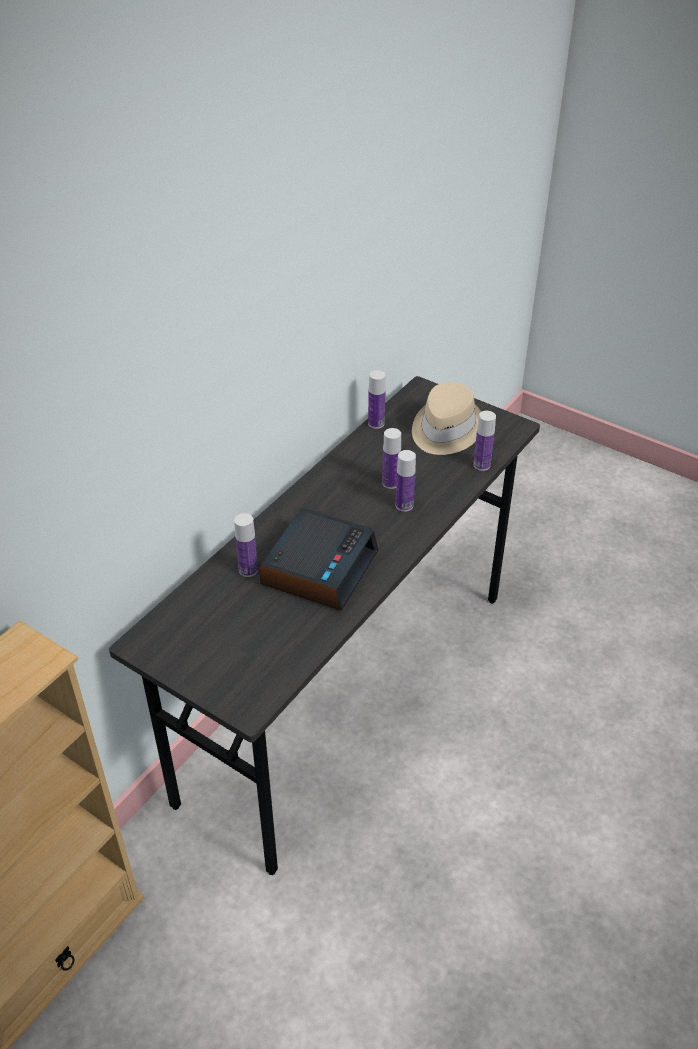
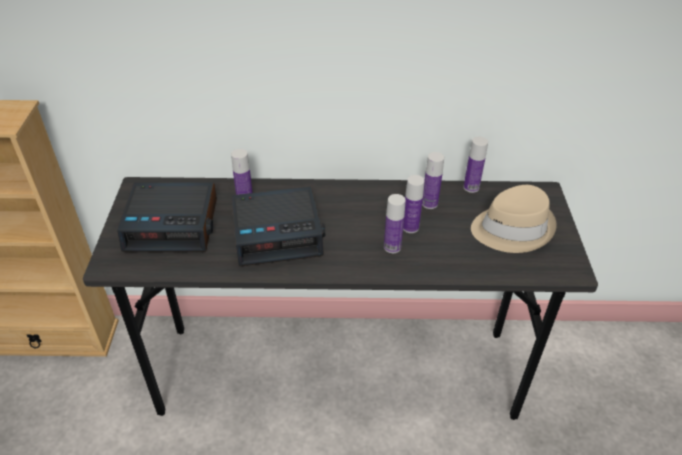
camera: 55 degrees right, 0 degrees up
bottle [473,411,496,471] -> bottle moved to [422,152,444,209]
none -> alarm clock [117,182,217,252]

